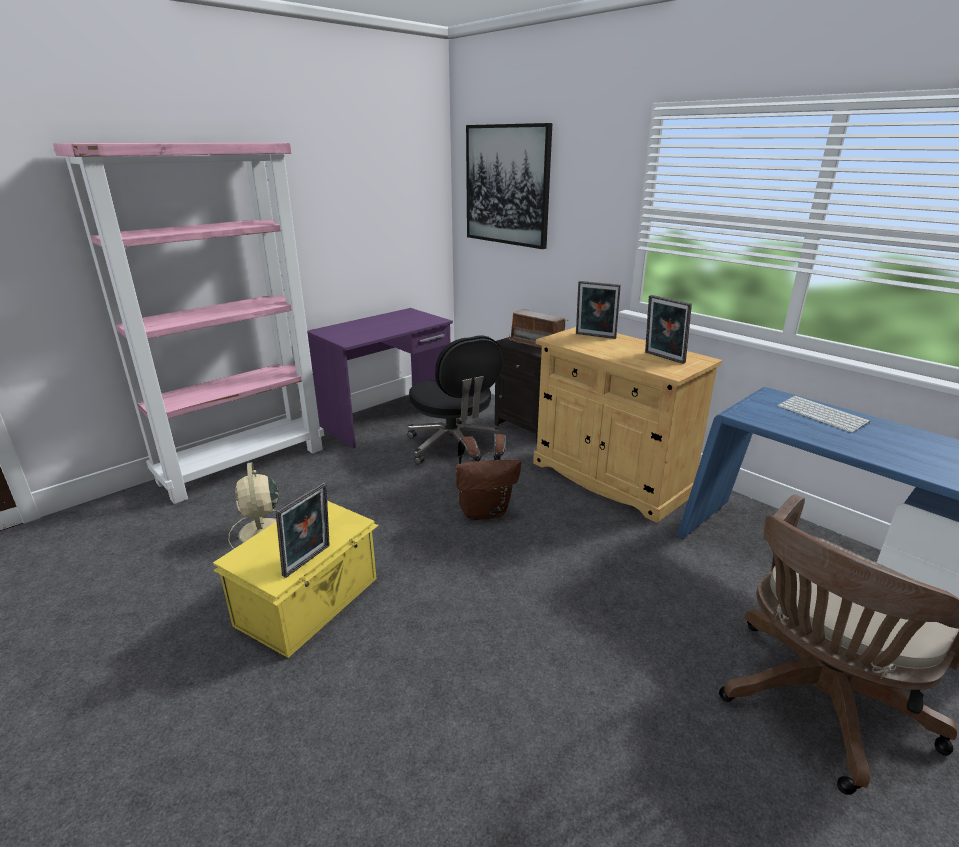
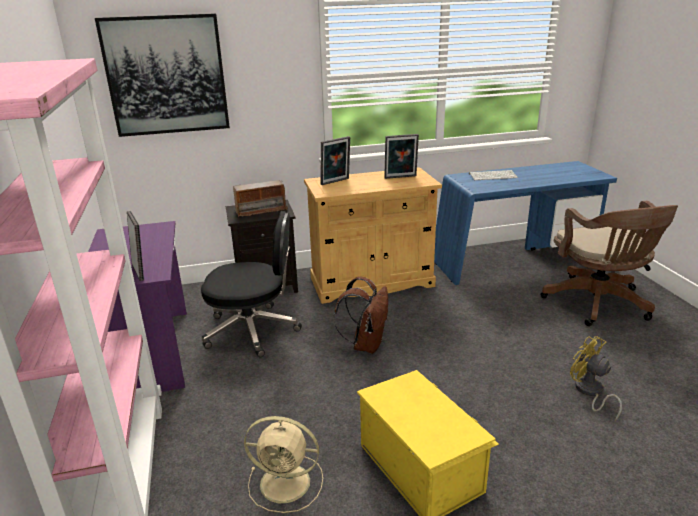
camera: 60 degrees left, 0 degrees up
picture frame [275,482,330,578] -> picture frame moved to [127,211,144,281]
none -> yellow fan [570,336,622,421]

